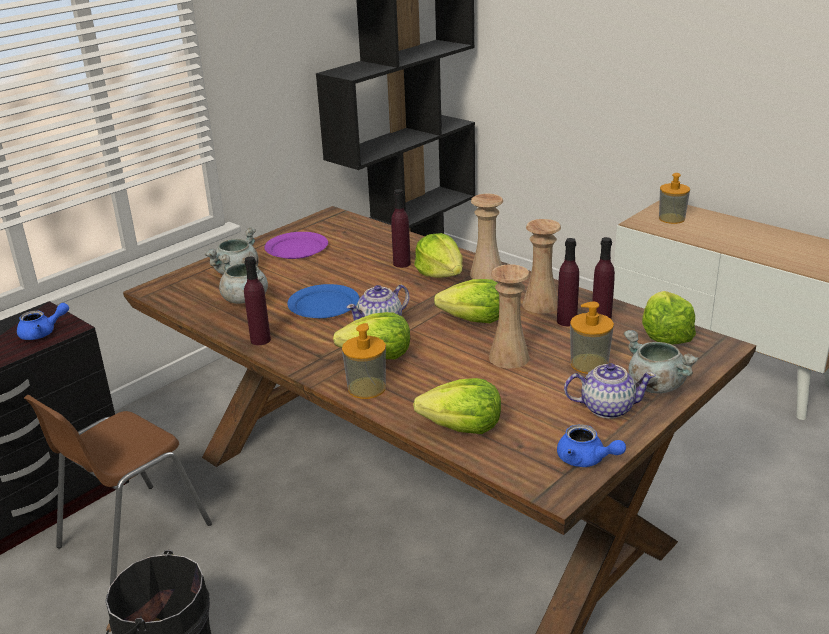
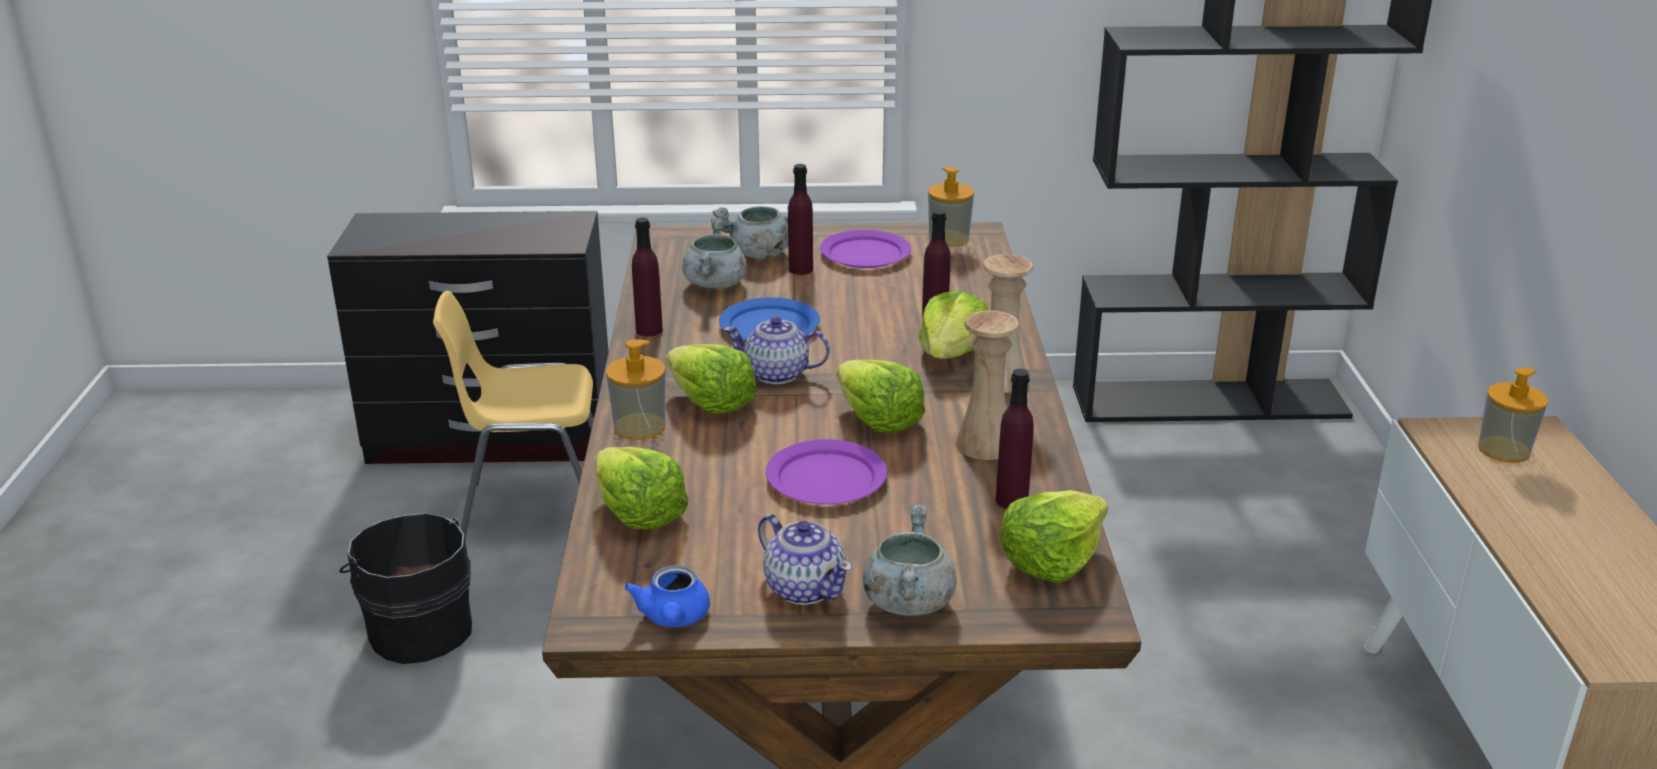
camera: 45 degrees right, 0 degrees up
blue teapot [17,303,69,340] -> none
brown chair [24,395,212,585] -> yellow chair [433,291,594,539]
beige vase [489,264,530,369] -> purple plate [766,439,887,504]
purple bottle [557,238,579,326] -> purple bottle moved to [788,164,813,275]
soap dispenser [570,302,614,374] -> soap dispenser moved to [928,167,974,247]

